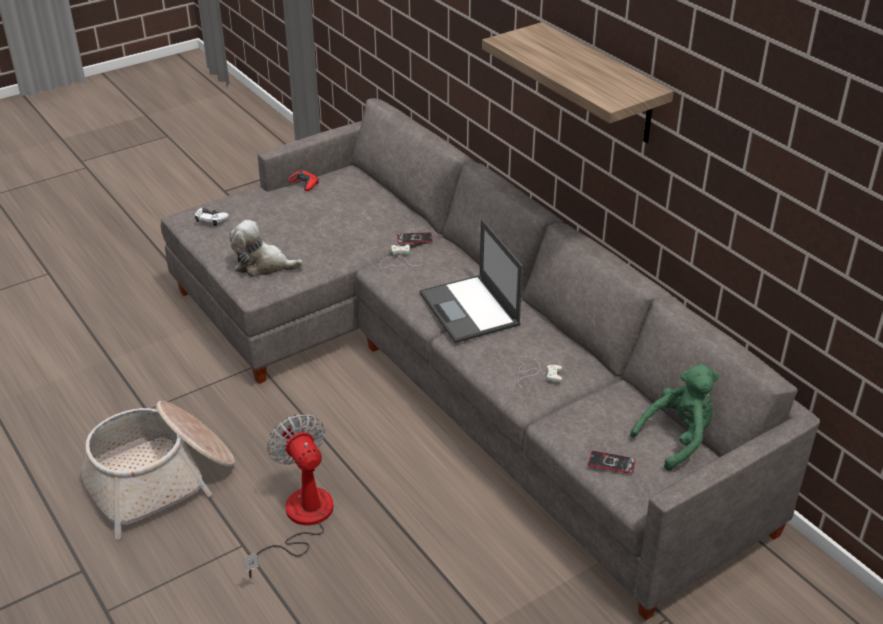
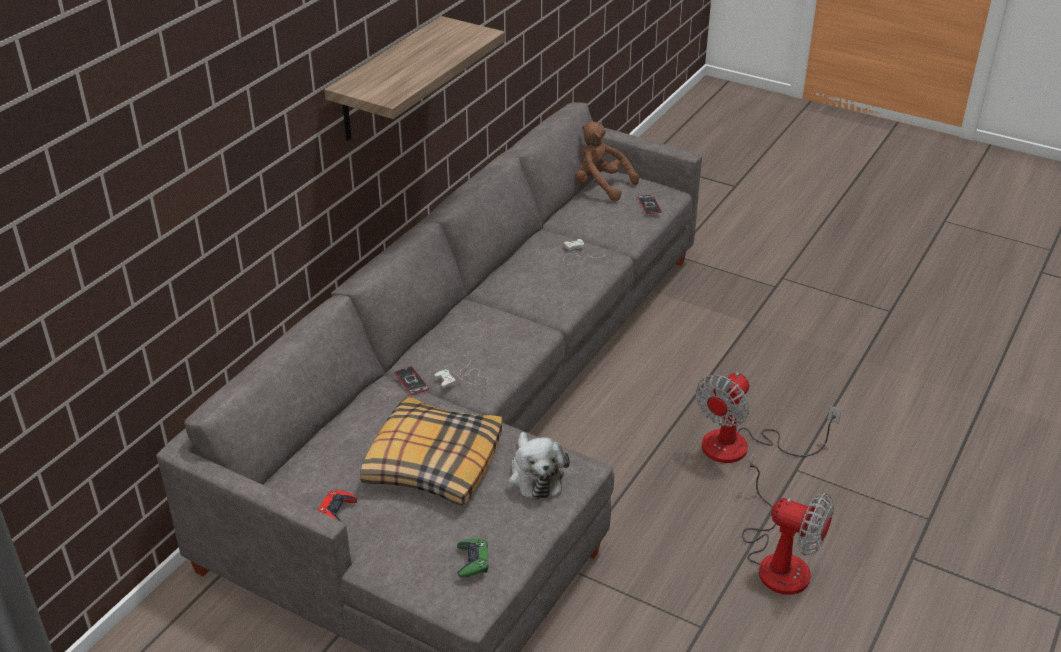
camera: 115 degrees left, 0 degrees up
basket [77,401,235,539] -> fan [742,453,834,595]
white game controller [195,208,229,226] -> green game controller [457,539,489,578]
laptop [420,219,523,343] -> none
green plush toy [630,364,719,471] -> brown plush toy [575,122,639,201]
none -> pillow [360,397,502,506]

